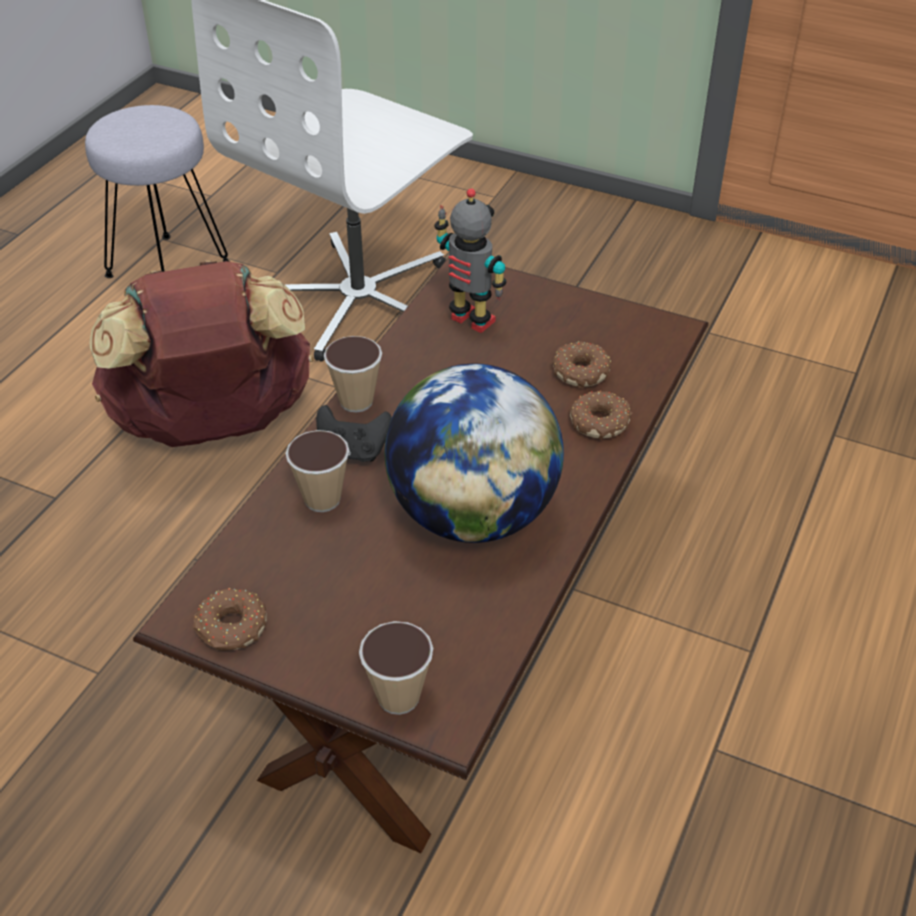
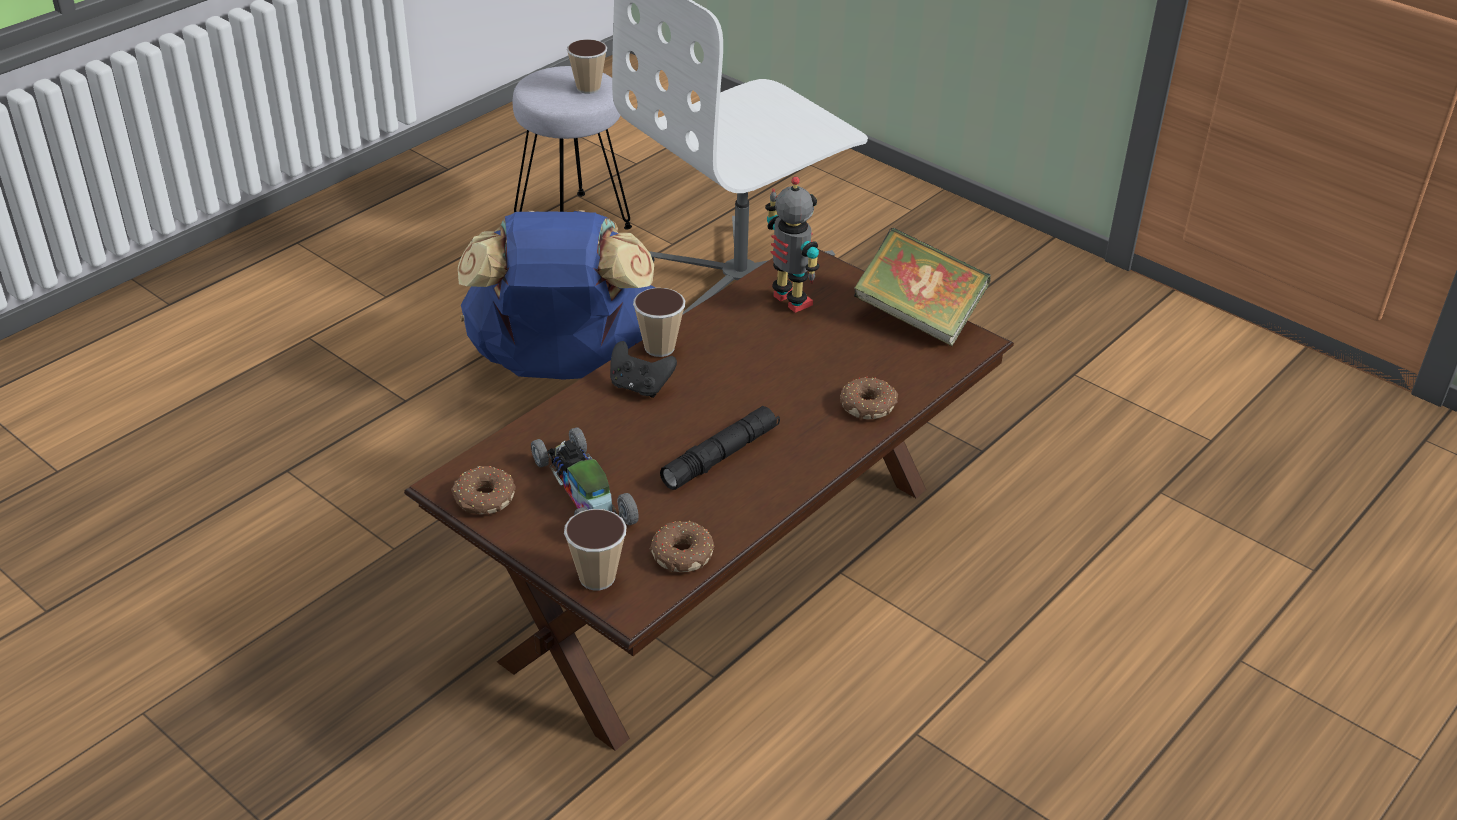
camera: 15 degrees right, 5 degrees down
brown backpack [89,260,313,447] -> blue backpack [458,210,656,380]
cup [285,430,350,512] -> cup moved to [567,39,607,94]
globe [384,364,564,543] -> black flashlight [660,406,780,490]
donut [553,341,611,387] -> donut moved to [650,521,714,572]
none -> toy car [531,427,639,525]
none -> book [854,228,991,346]

